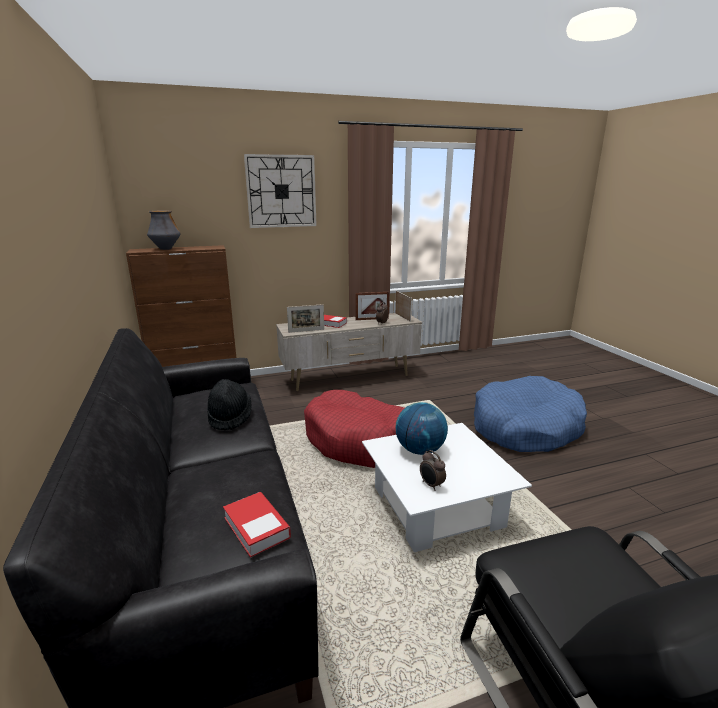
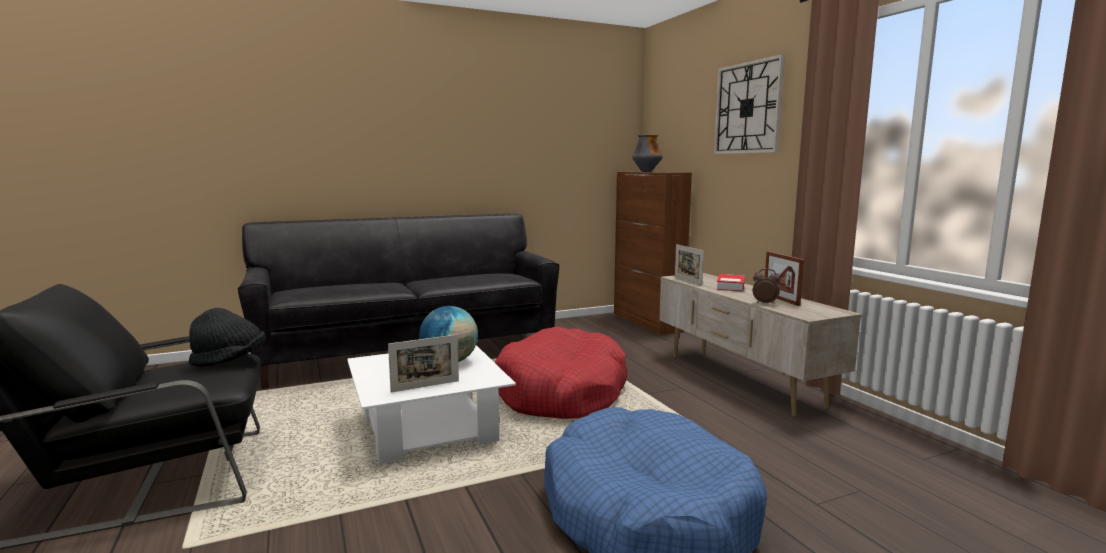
camera: 85 degrees right, 10 degrees down
black hat [207,379,251,430] -> black hat moved to [189,308,266,367]
book [223,492,291,558] -> none
picture frame [395,291,412,322] -> picture frame moved to [388,334,459,392]
alarm clock [420,450,446,491] -> none

